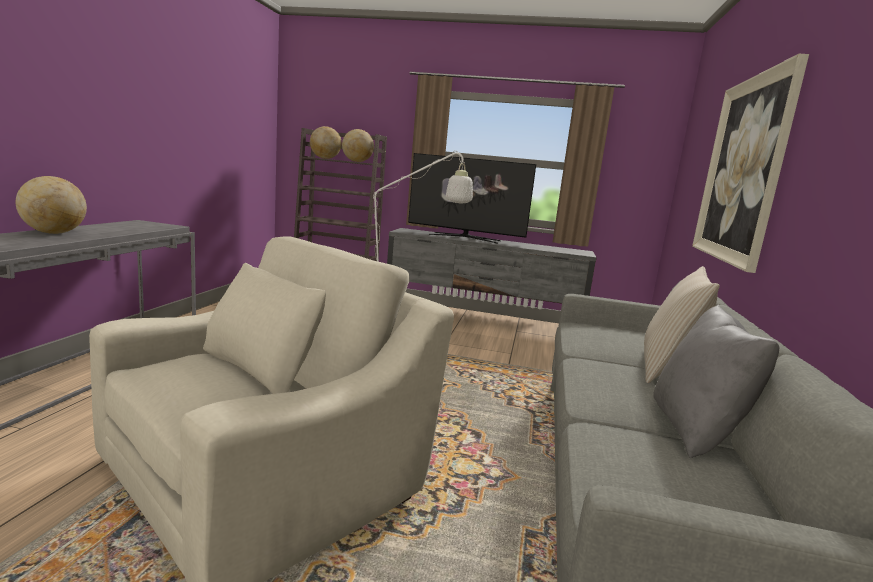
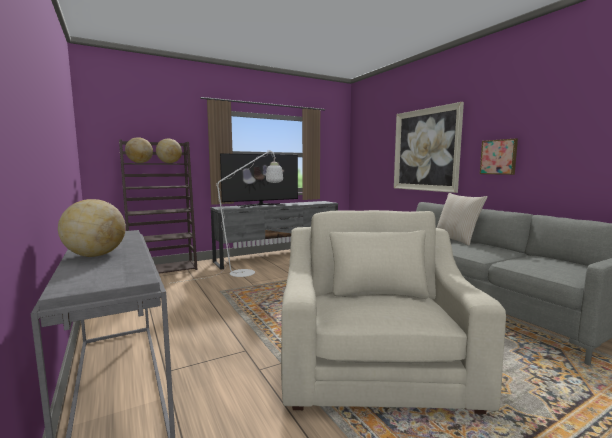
camera: 40 degrees left, 5 degrees down
grey pillow [653,305,779,458] -> none
none -> picture [480,138,518,175]

